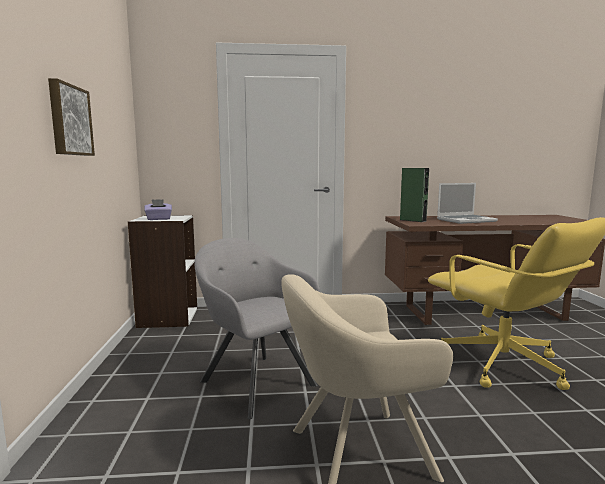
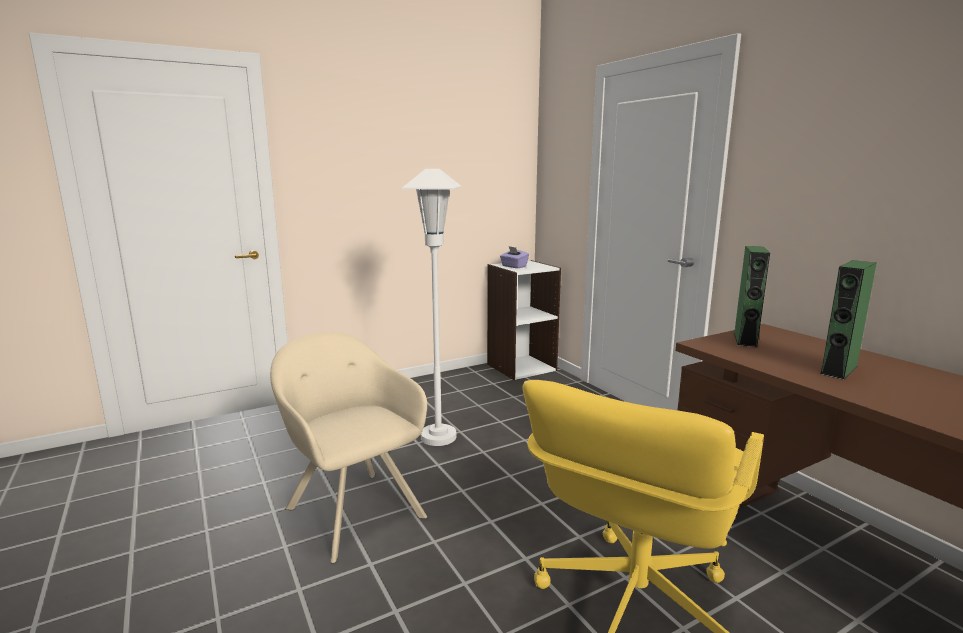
camera: 65 degrees right, 5 degrees up
picture [48,78,95,156] -> none
grey armchair [194,238,320,419] -> white floor lamp [402,169,462,446]
laptop [437,183,498,224] -> green speaker [820,260,877,380]

